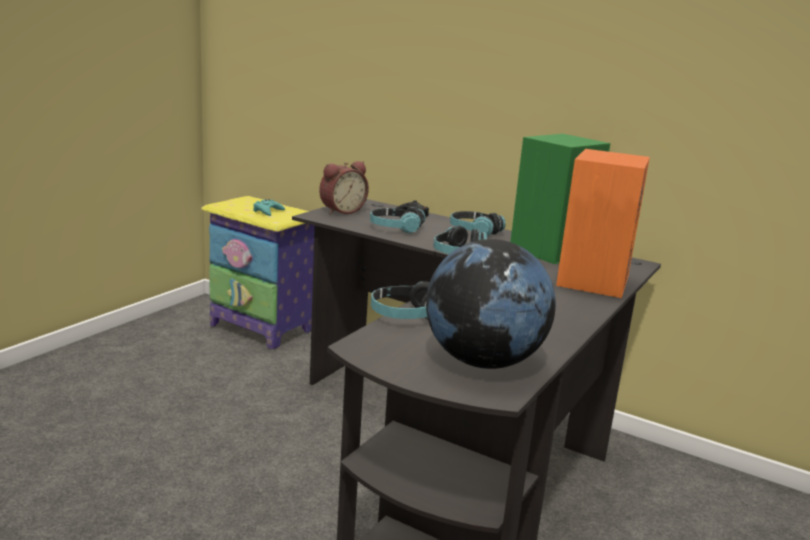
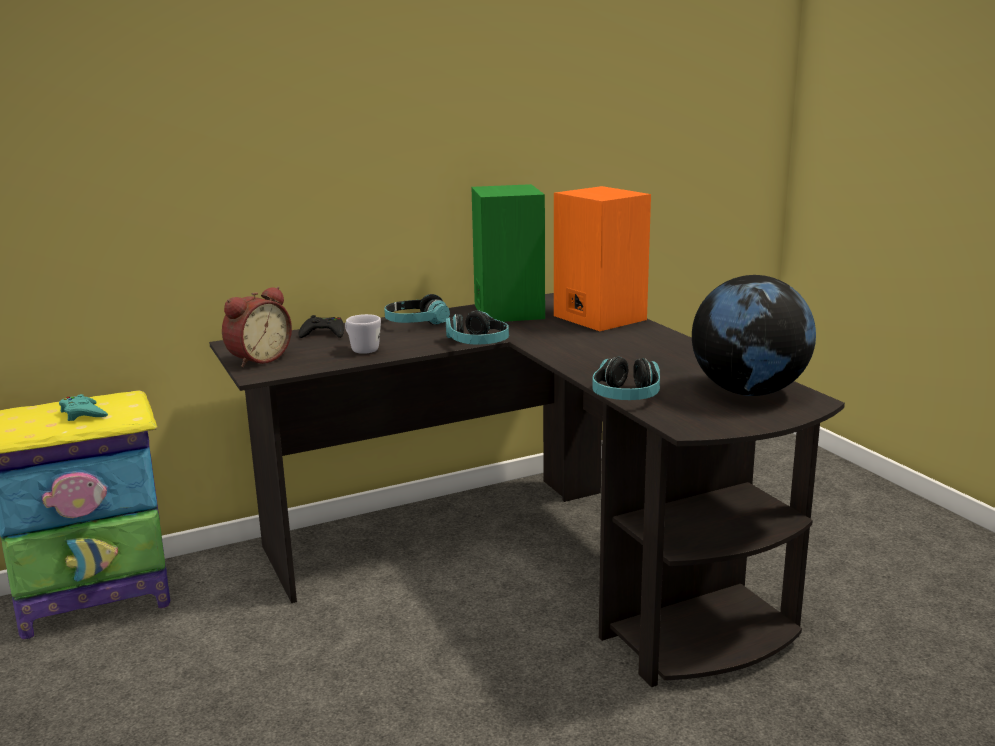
camera: 55 degrees left, 0 degrees up
alarm clock [319,161,369,214] -> alarm clock turned 45 degrees clockwise [222,287,292,368]
headphones [370,207,426,233] -> white mug [345,314,381,354]

